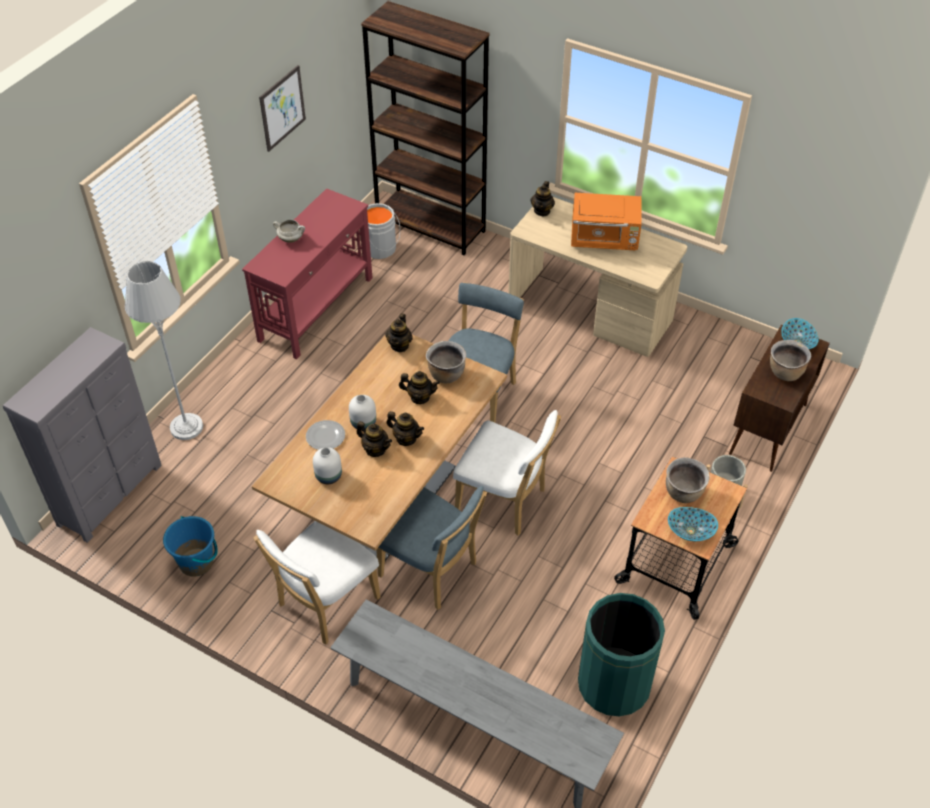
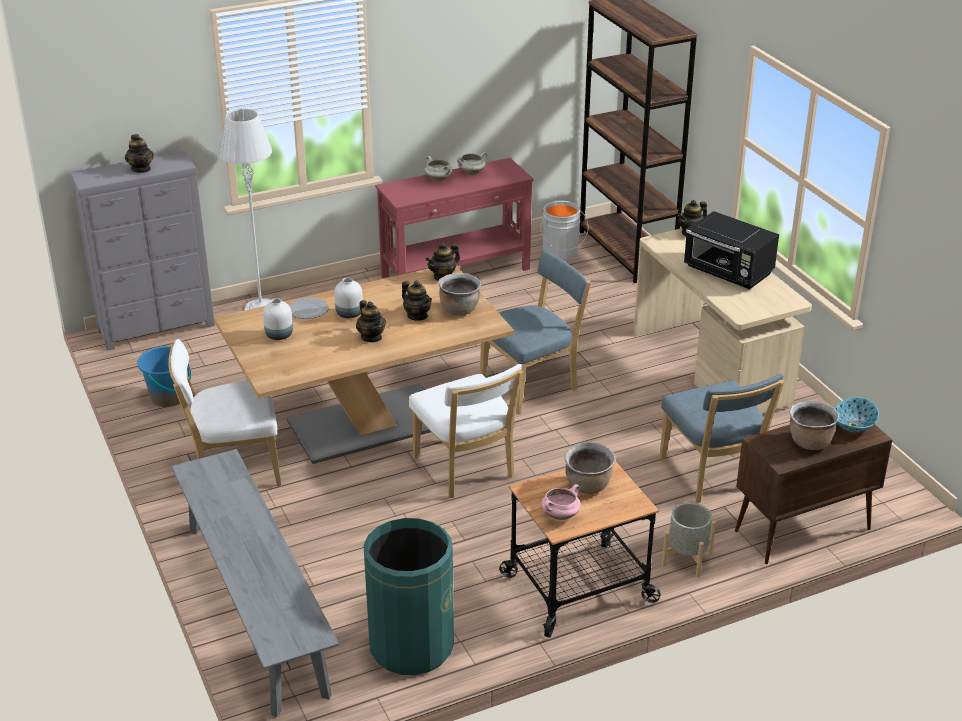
camera: 35 degrees right, 15 degrees down
picture [259,65,306,152] -> none
teapot [357,421,392,457] -> teapot moved to [125,134,154,173]
blue chair [376,486,487,610] -> blue chair moved to [659,374,784,503]
orange microwave [571,193,642,250] -> black microwave [684,211,779,289]
bowl [668,507,718,541] -> pink cooking pot [542,484,581,520]
none -> white cooking pot [457,152,487,175]

